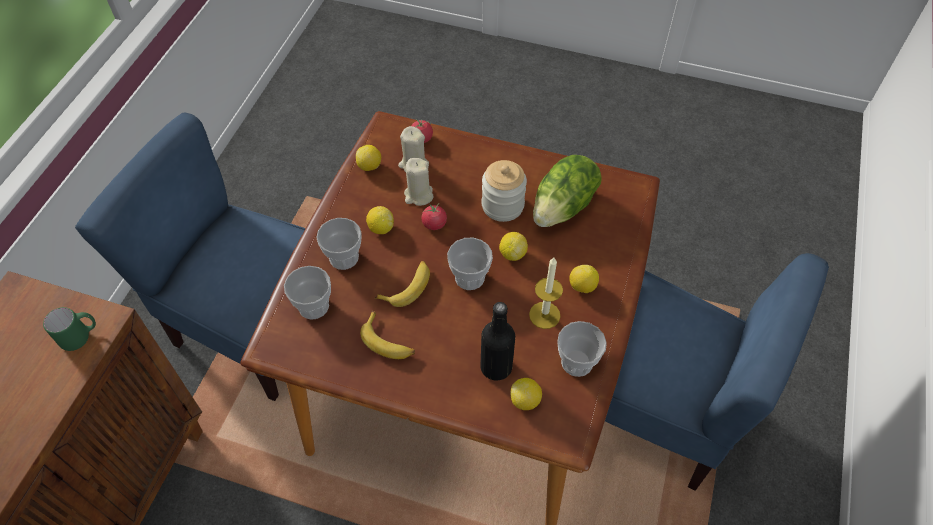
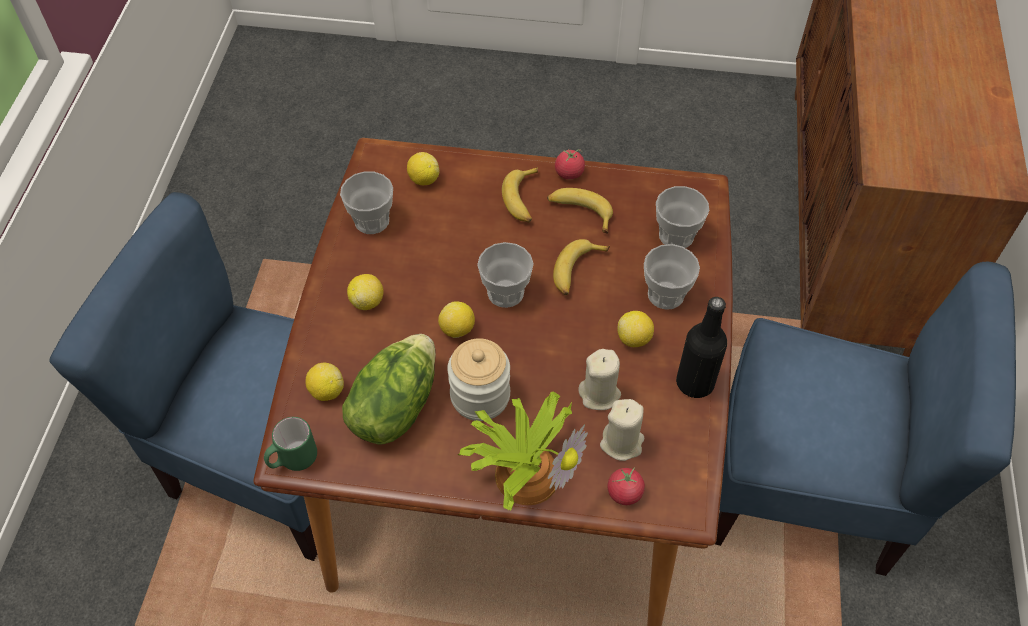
camera: 170 degrees right, 0 degrees up
green mug [43,307,96,351] -> green mug moved to [264,417,317,471]
lemon [356,145,381,171] -> lemon moved to [306,363,344,401]
tomato [421,204,447,230] -> tomato moved to [555,149,585,180]
black bottle [480,302,515,381] -> black bottle moved to [676,297,727,398]
candle [529,258,563,329] -> none
none -> potted plant [458,391,588,510]
none -> banana [502,167,538,223]

